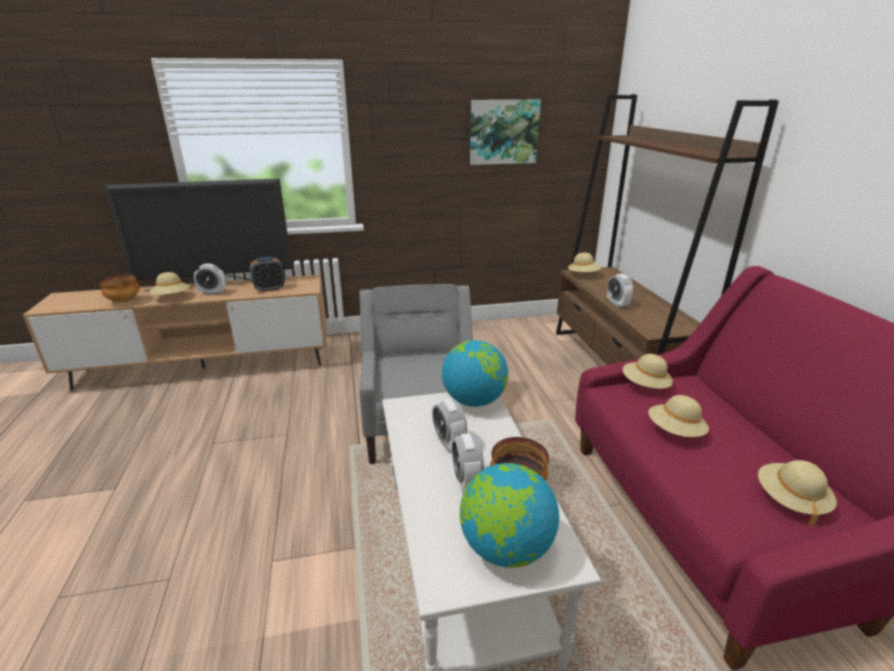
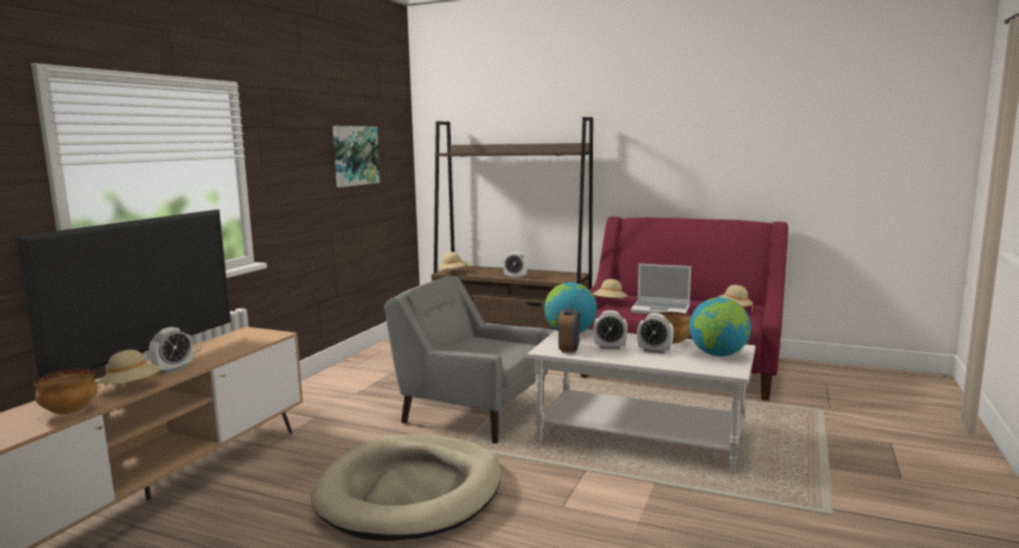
camera: 55 degrees left, 15 degrees down
alarm clock [250,257,285,292] -> alarm clock moved to [558,308,580,353]
beige hat [648,395,709,437] -> laptop [631,264,691,314]
none -> beige dog bed [311,434,501,541]

